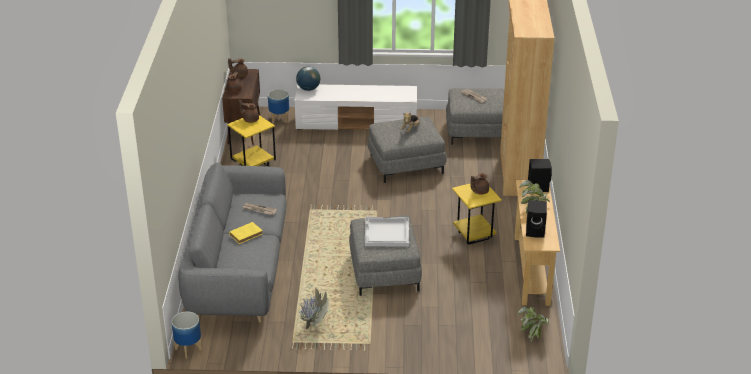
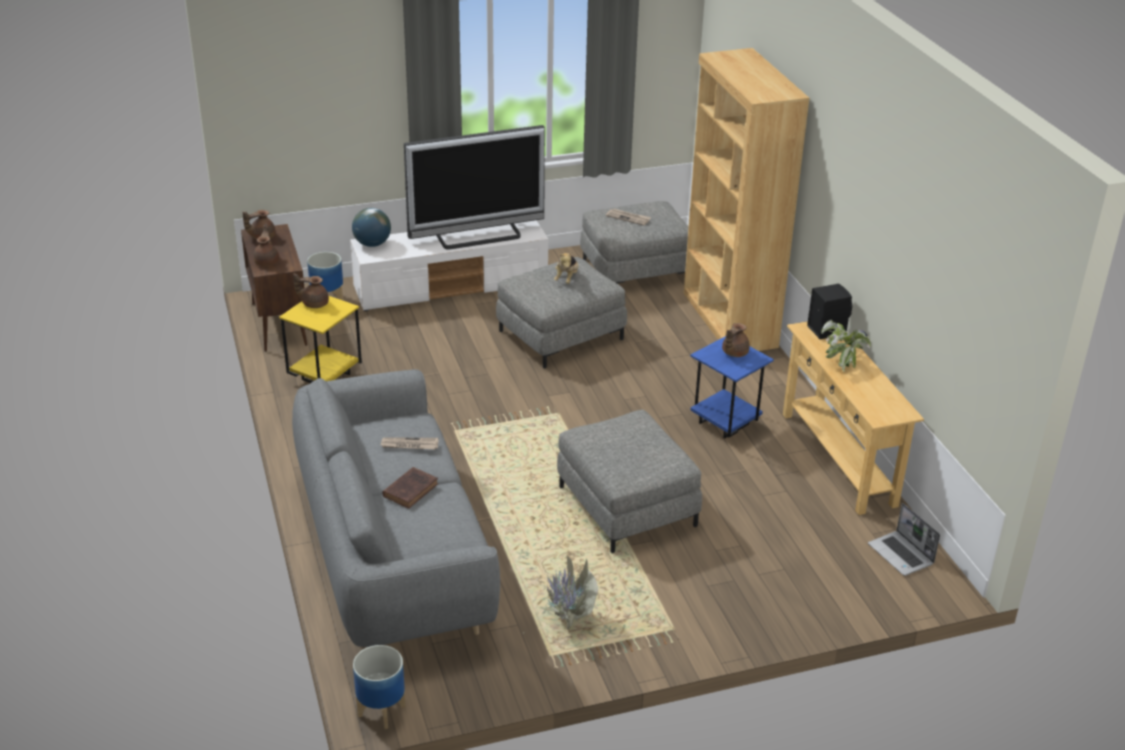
camera: 20 degrees left, 0 degrees up
yellow book [229,222,263,244] -> brown book [382,467,438,509]
white tray [365,217,409,247] -> none
yellow side table [452,183,502,245] -> blue side table [690,336,774,438]
potted plant [518,306,549,342] -> laptop [868,503,940,576]
black speaker [526,200,547,238] -> none
none -> television [404,125,545,250]

